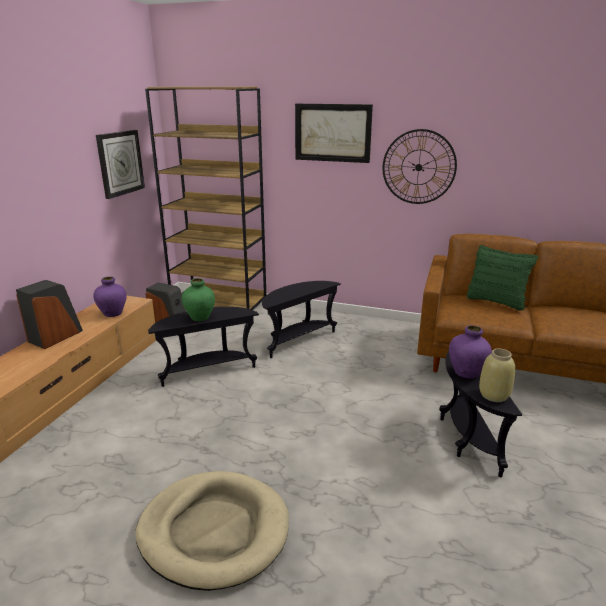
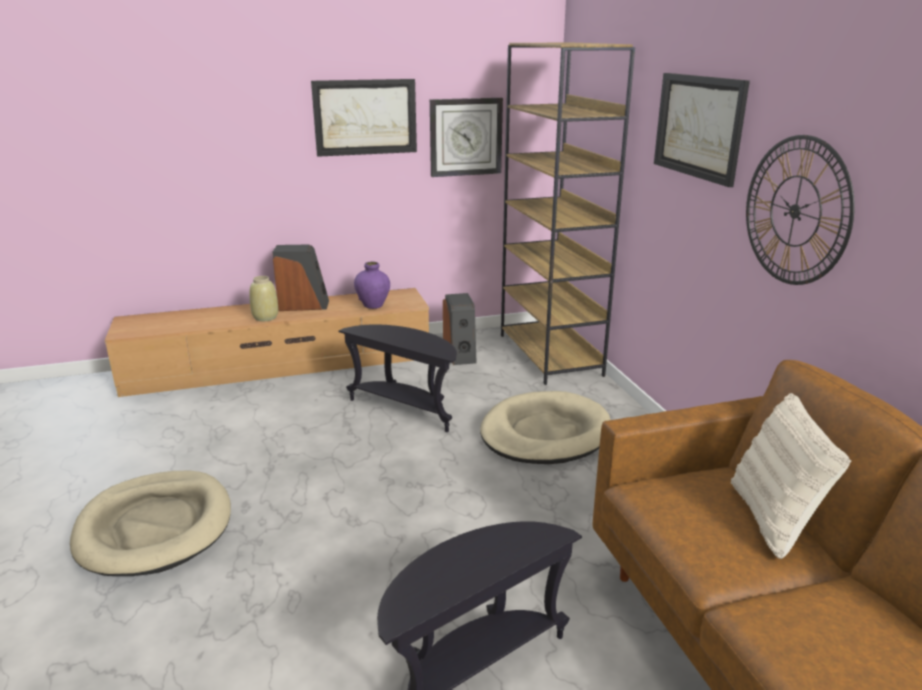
camera: 55 degrees right, 0 degrees up
green vase [182,278,215,321] -> none
black side table [262,281,341,358] -> beige dog bed [480,391,611,464]
purple vase [449,325,492,379] -> none
green pillow [467,245,539,310] -> beige pillow [731,393,851,559]
beige vase [479,349,515,402] -> beige vase moved to [249,276,278,321]
none -> picture [311,79,417,157]

